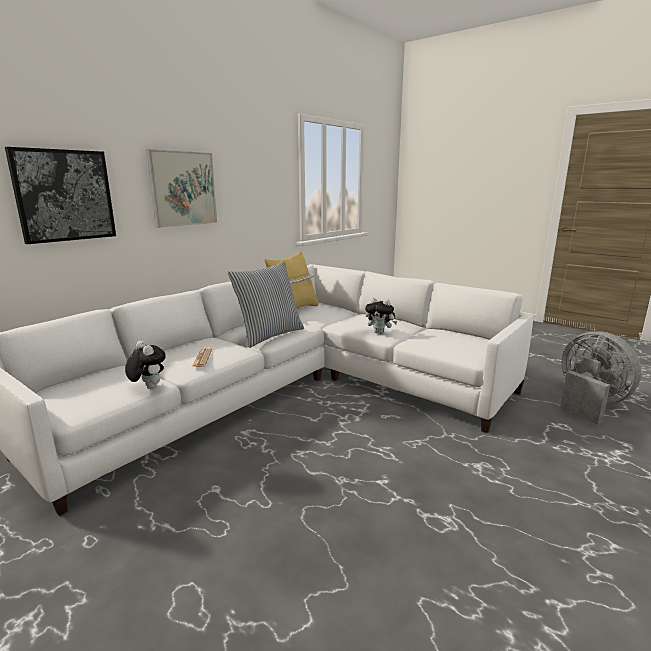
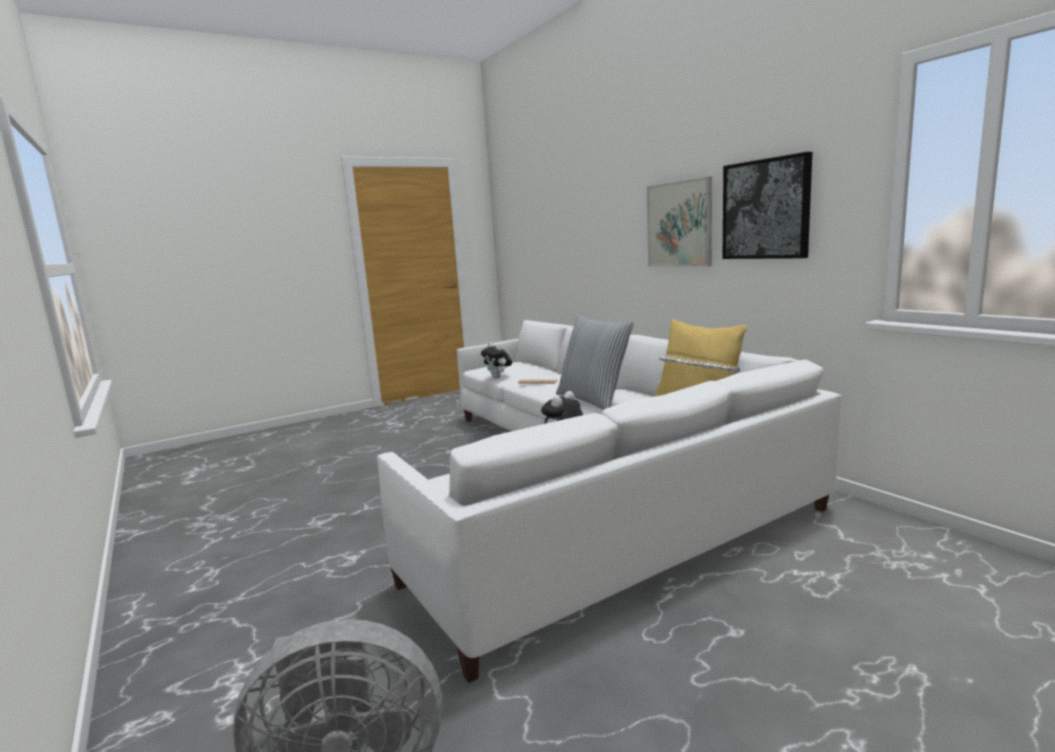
camera: 110 degrees right, 5 degrees down
picture [5,147,116,244] -> picture moved to [723,152,812,259]
plush toy [125,341,166,389] -> plush toy turned 75 degrees clockwise [481,342,512,378]

